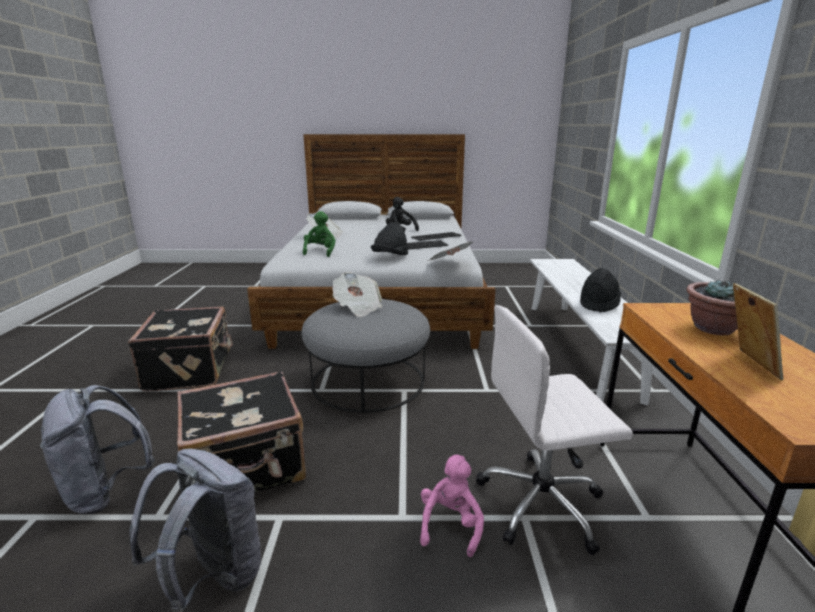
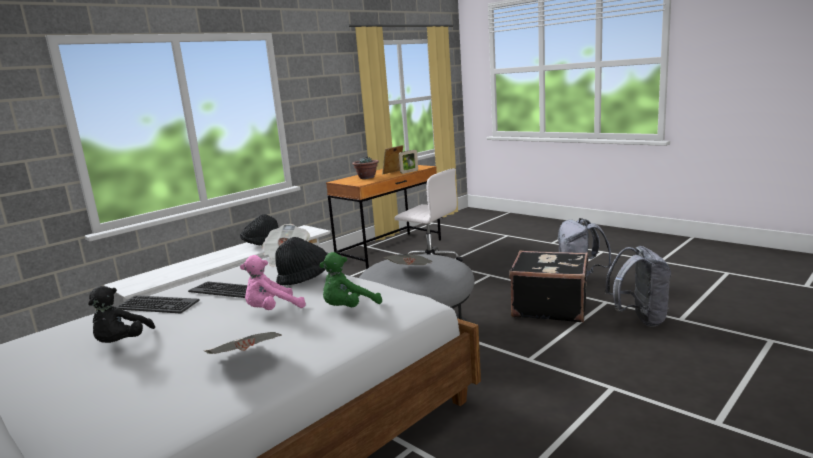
camera: 135 degrees left, 5 degrees down
black suitcase [128,307,233,391] -> none
pink plush toy [420,455,484,557] -> pink plush toy moved to [240,255,306,310]
none -> picture frame [399,150,418,174]

